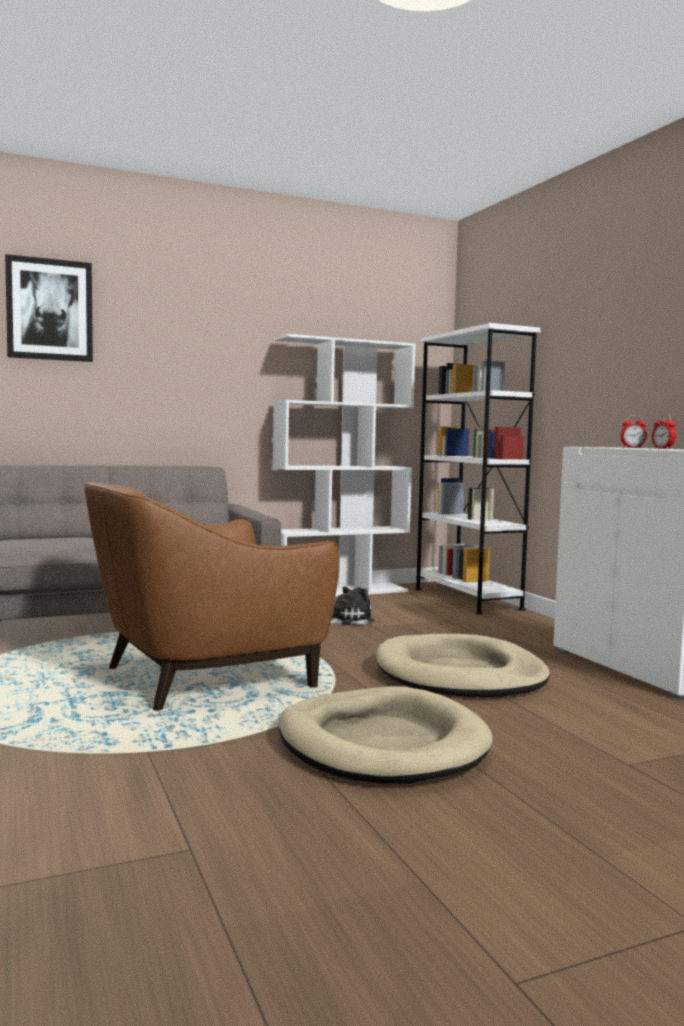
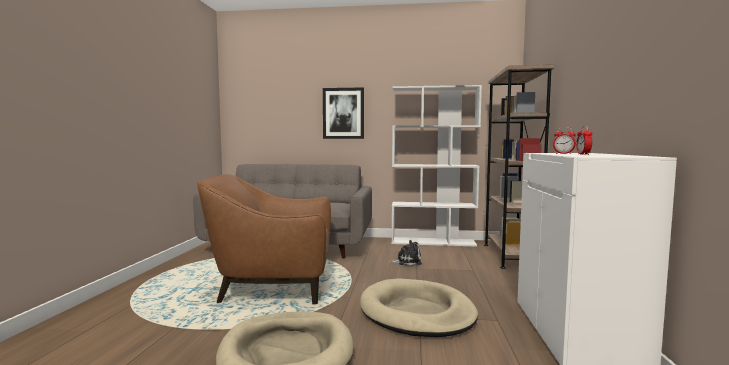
camera: 30 degrees right, 0 degrees up
picture [5,254,93,362] -> picture moved to [323,87,364,139]
white bookcase [415,323,541,614] -> brown bookcase [484,65,554,269]

